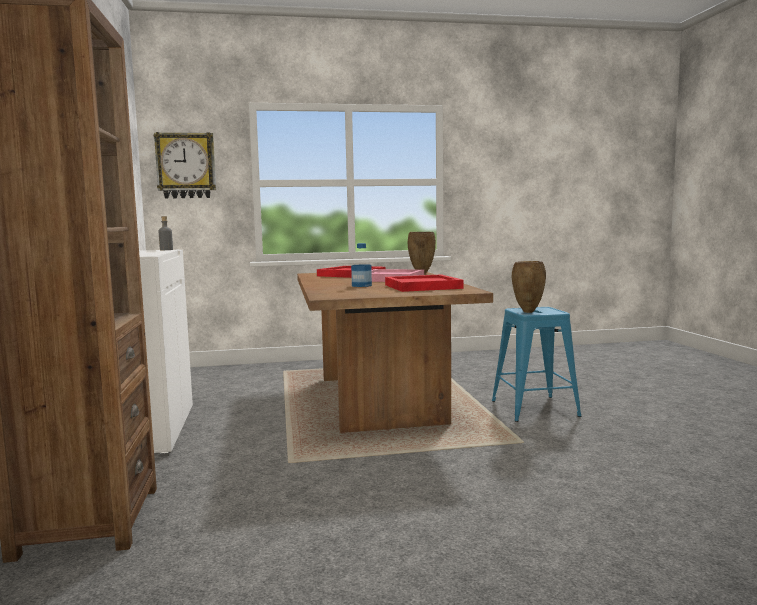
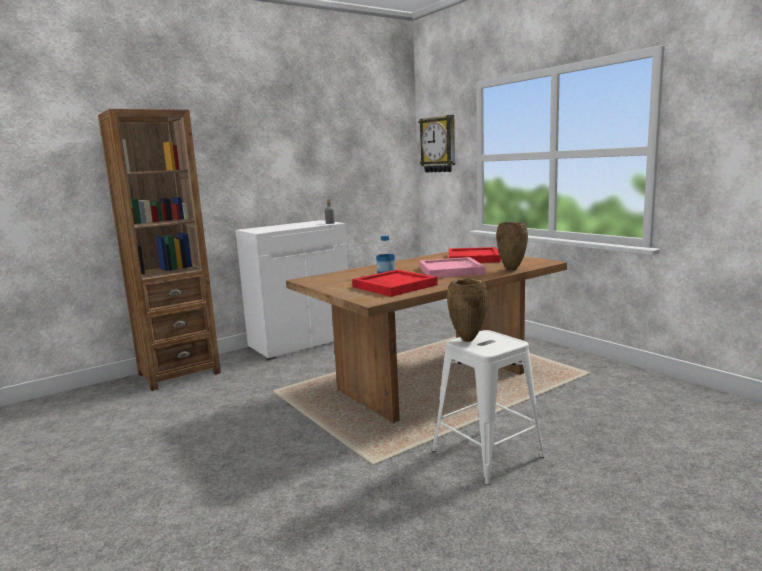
camera: 65 degrees right, 5 degrees up
blue stool [492,307,581,422] -> white stool [432,330,545,485]

